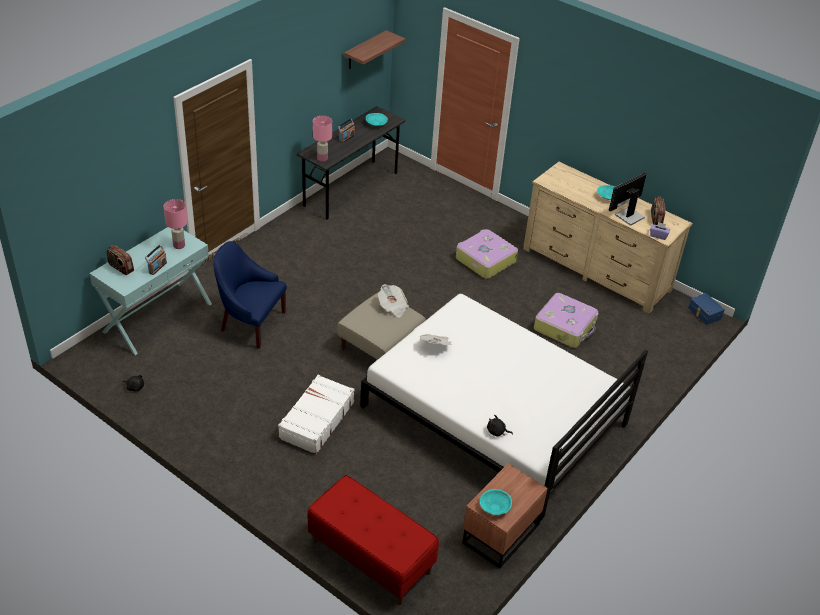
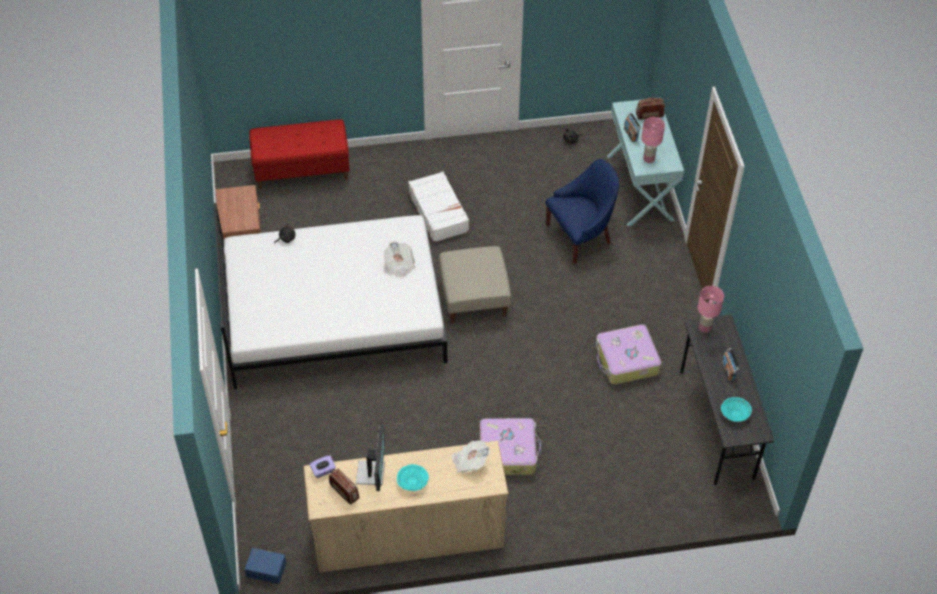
camera: 135 degrees right, 10 degrees up
shelf [344,30,405,69] -> none
newspaper [378,284,409,317] -> newspaper moved to [452,440,490,473]
turquoise bowl [480,489,512,515] -> none
suitcase [534,293,598,348] -> suitcase moved to [596,324,661,385]

